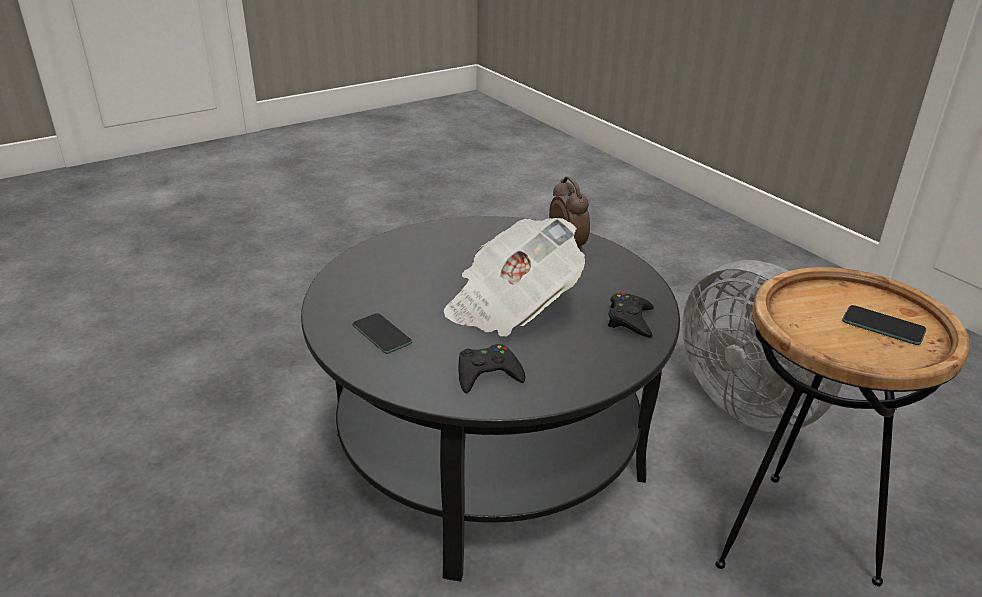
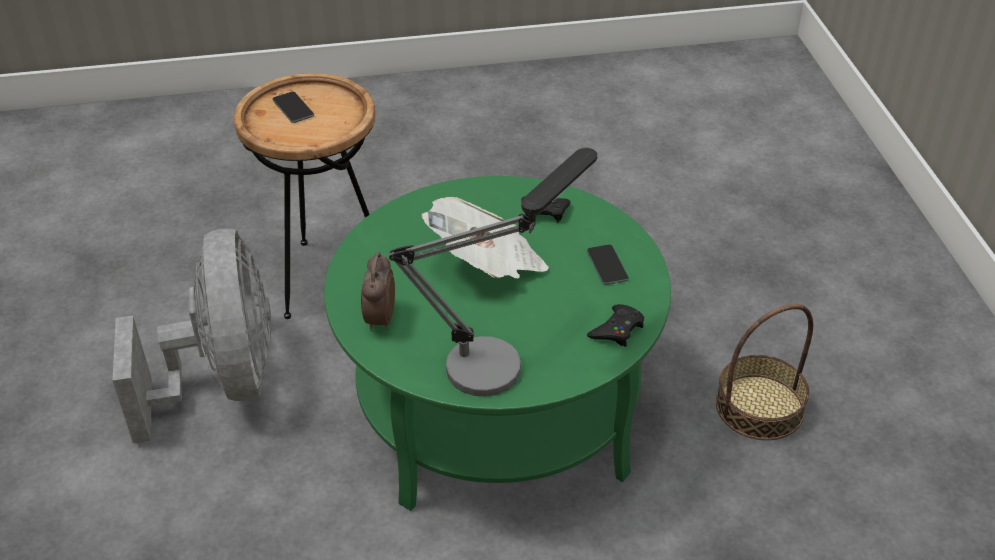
camera: 155 degrees left, 10 degrees up
black coffee table [301,216,680,582] -> green coffee table [324,176,671,511]
black game controller [608,293,654,337] -> black game controller moved to [587,304,644,347]
none -> table lamp [389,148,597,397]
none -> basket [716,304,813,440]

